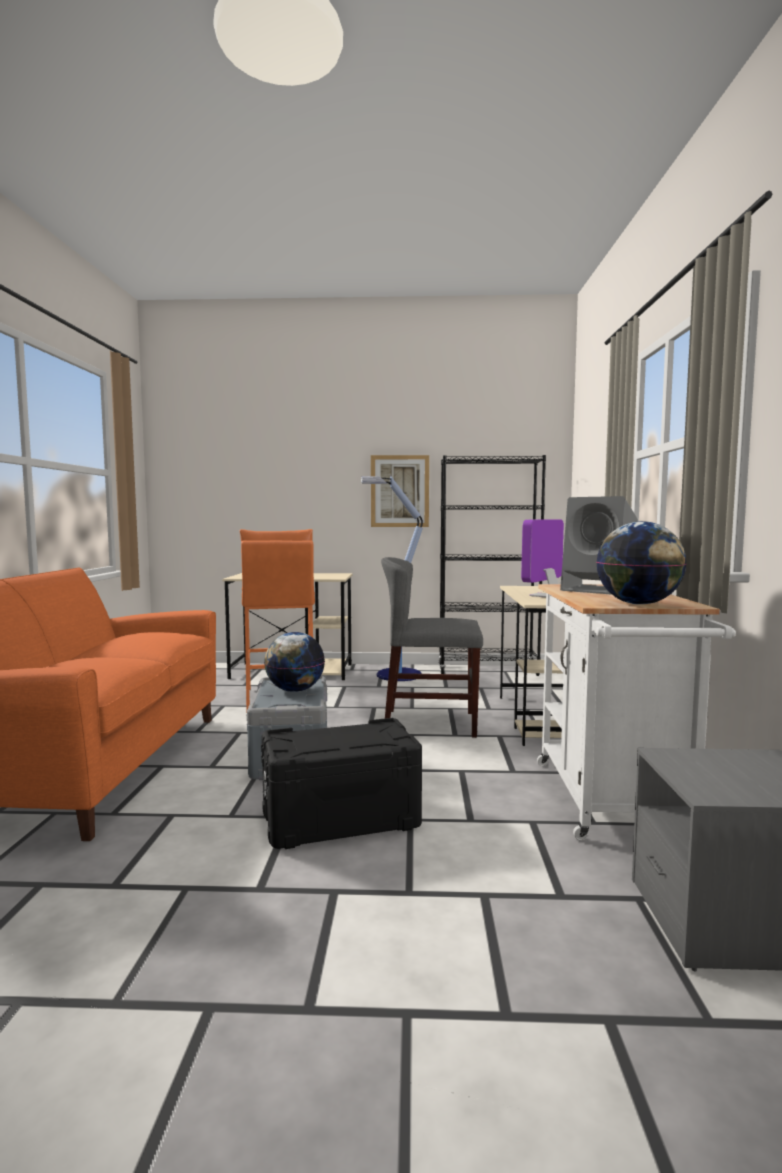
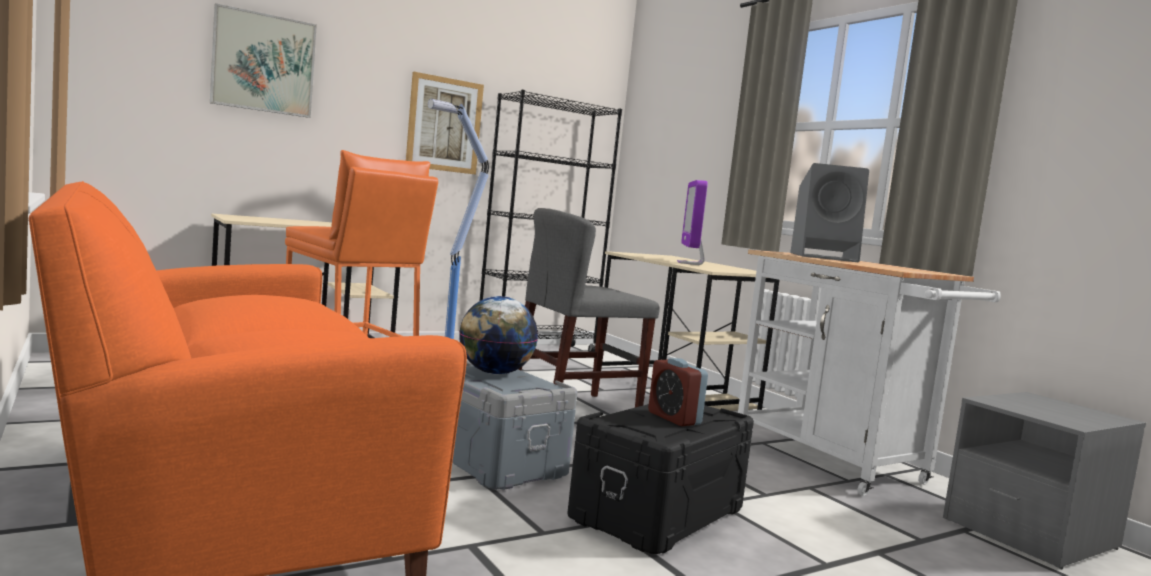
camera: 35 degrees left, 0 degrees up
globe [596,521,687,605] -> none
none -> picture [210,3,317,118]
none -> alarm clock [648,358,708,426]

